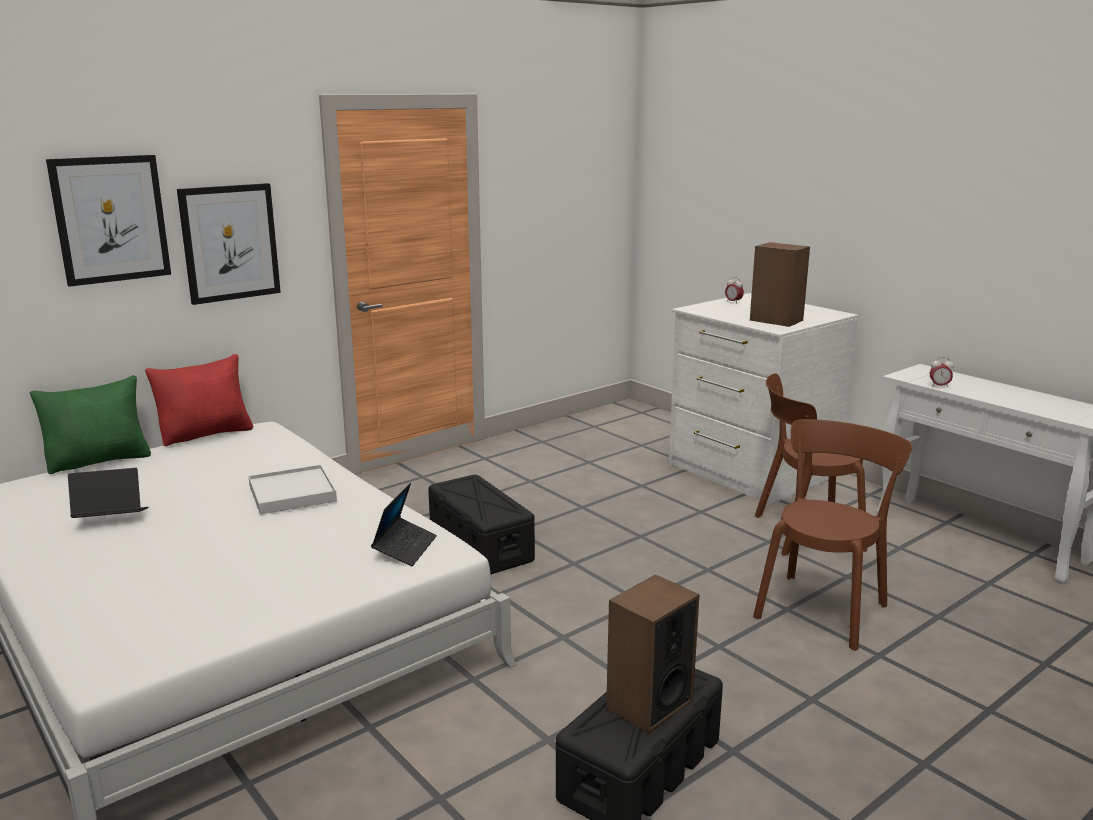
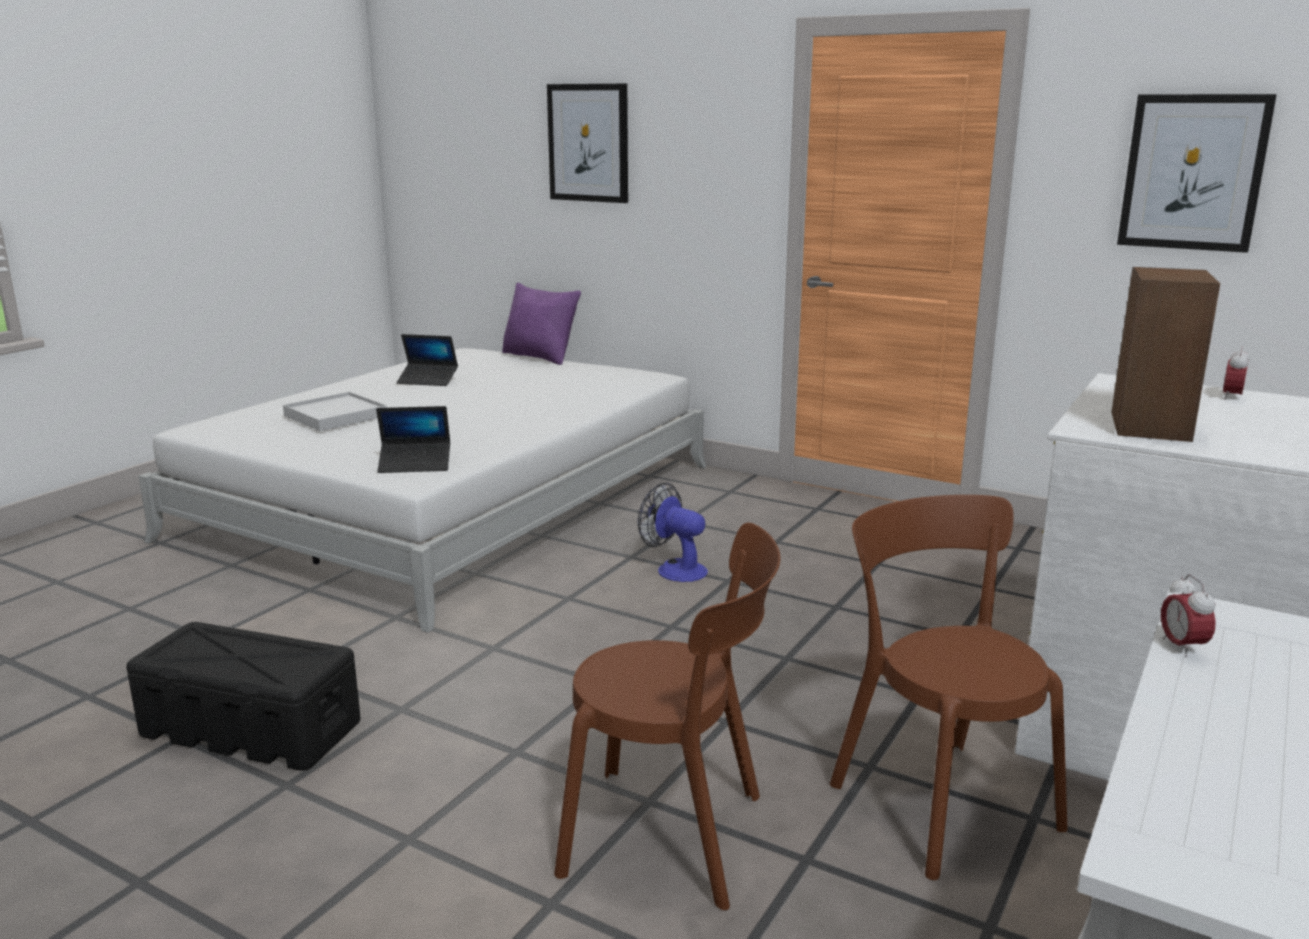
camera: 70 degrees right, 0 degrees up
green pillow [30,375,151,474] -> purple pillow [502,283,581,365]
laptop [68,468,149,518] -> laptop turned 135 degrees clockwise [396,334,458,386]
red pillow [145,354,253,446] -> none
picture [177,183,281,305] -> picture moved to [1117,94,1277,253]
white tray [248,465,337,515] -> white tray moved to [283,392,387,431]
black storage box [428,475,535,574] -> fan [638,482,708,582]
speaker [606,575,700,734] -> none

